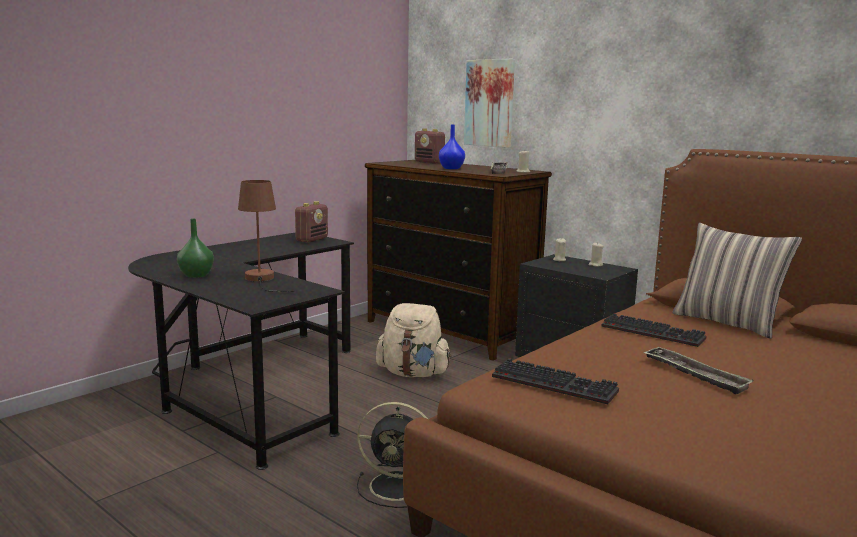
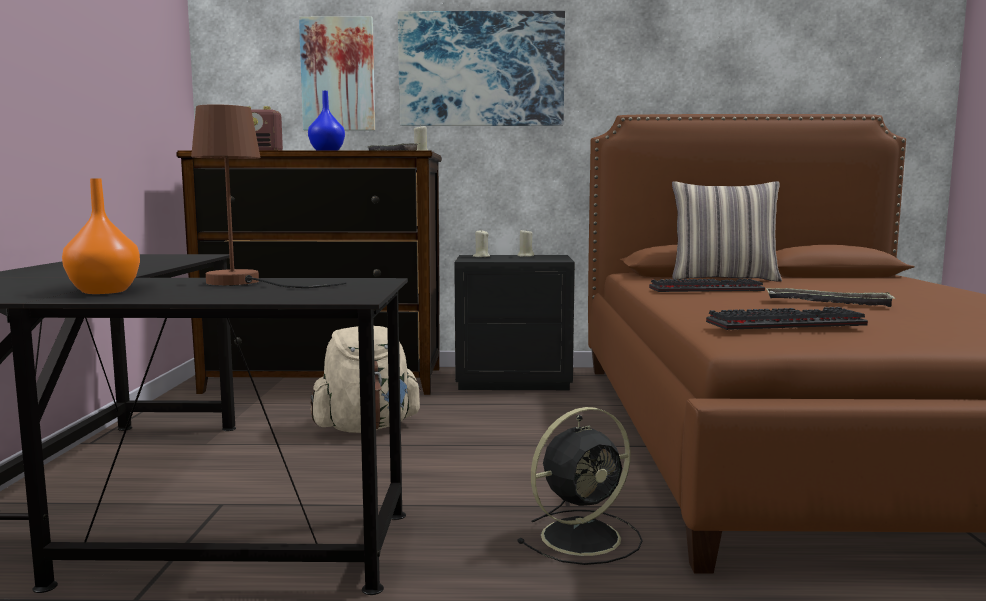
camera: 40 degrees left, 5 degrees down
green vase [177,219,214,278] -> orange vase [62,178,140,294]
radio [295,201,328,243] -> none
none -> picture [398,11,565,126]

